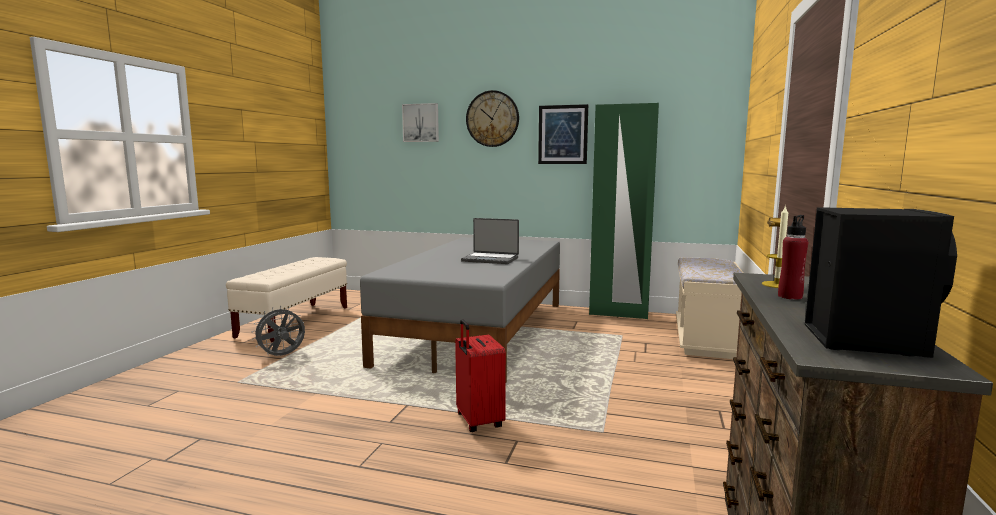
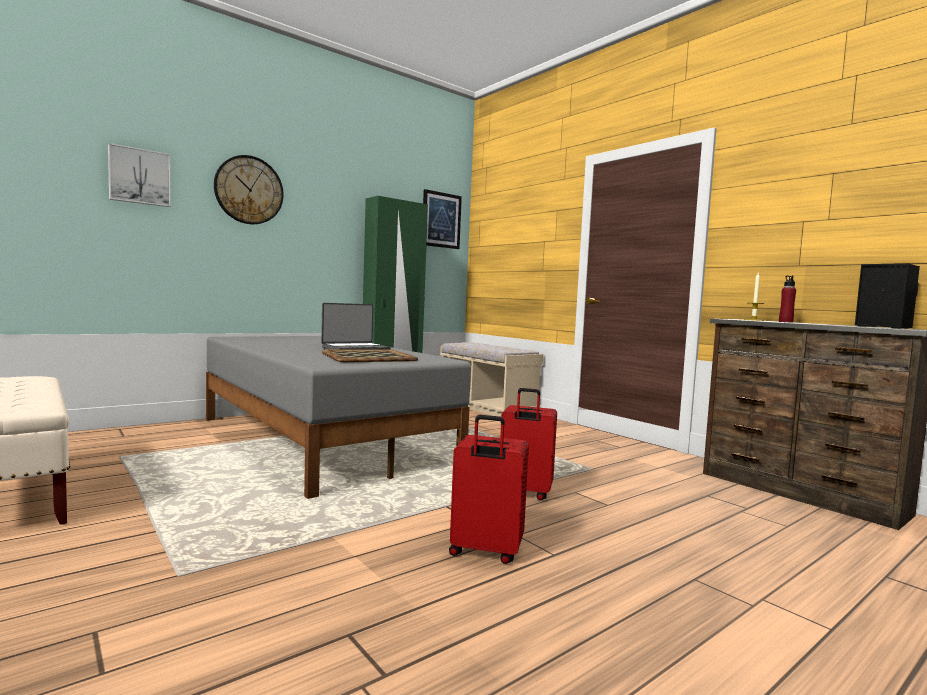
camera: 55 degrees left, 5 degrees down
grey fan [252,306,305,356] -> none
picture [538,104,588,164] -> picture moved to [423,189,462,249]
none -> tray [321,349,418,362]
none -> red suitcase [449,415,529,564]

